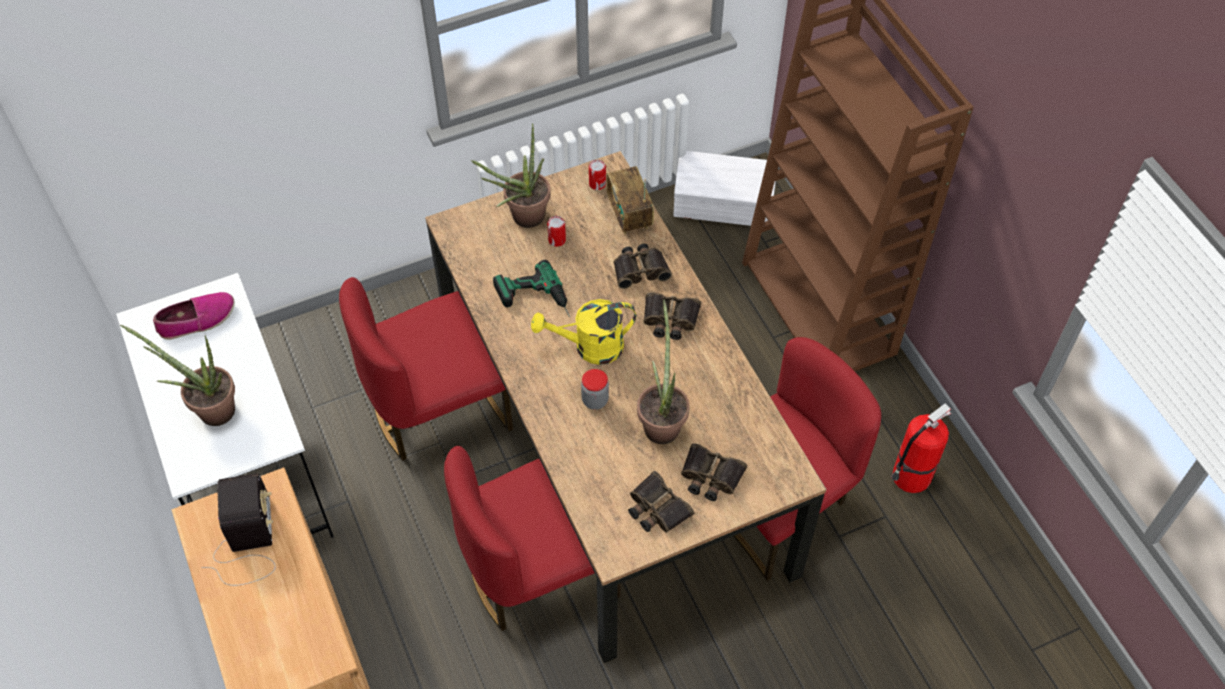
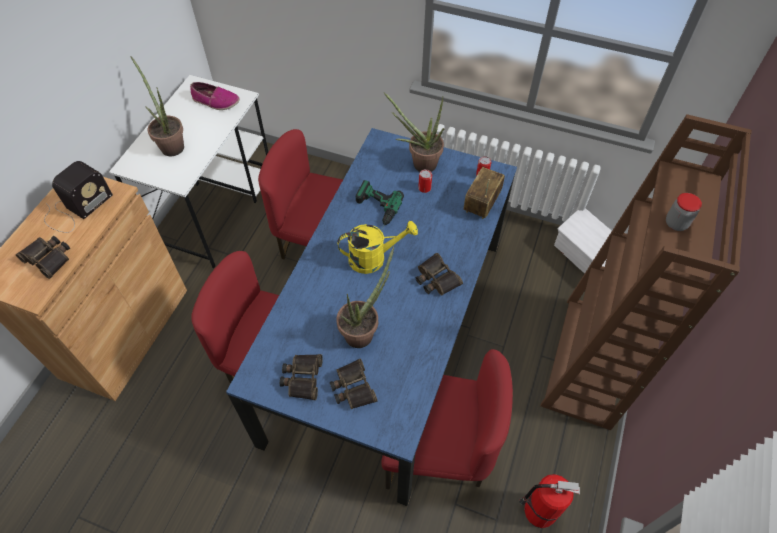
camera: 45 degrees right, 0 degrees up
brown dining table [425,151,827,663] -> blue dining table [226,128,517,506]
yellow watering can [531,299,636,365] -> yellow watering can turned 135 degrees clockwise [337,221,418,274]
jar [581,369,609,410] -> jar moved to [666,193,702,231]
binoculars [614,244,672,289] -> binoculars moved to [16,236,70,279]

